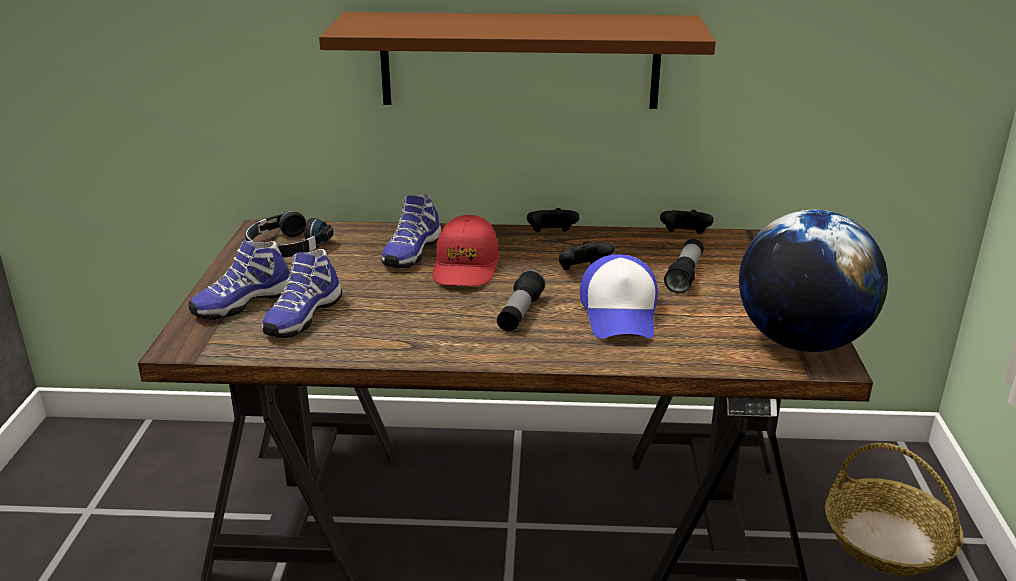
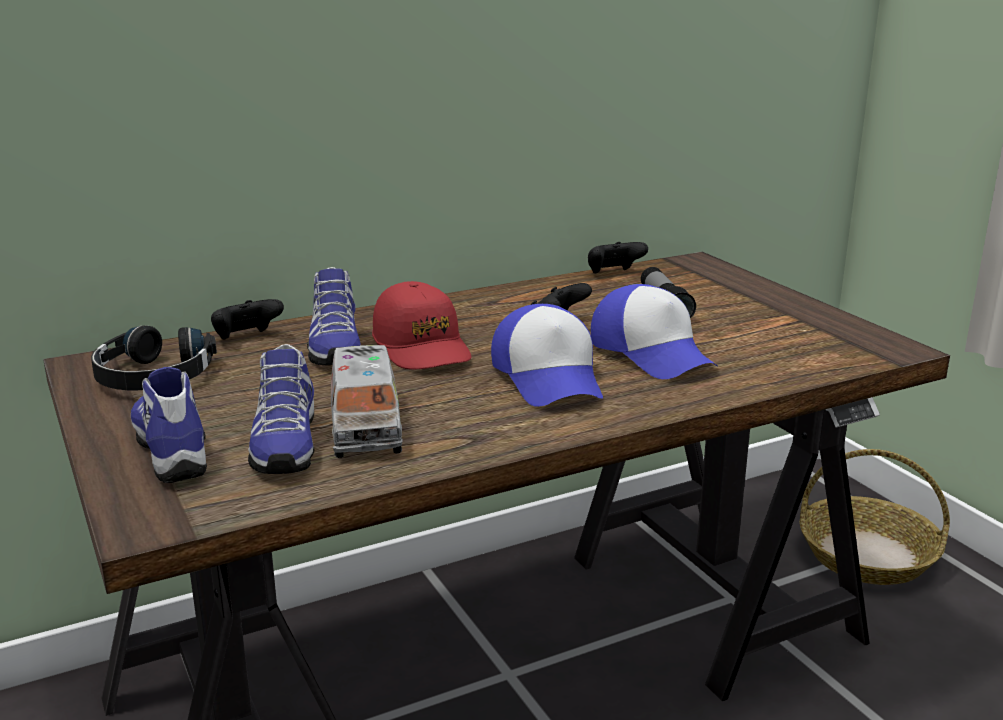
camera: 30 degrees left, 5 degrees down
shoe [188,241,291,320] -> shoe turned 135 degrees clockwise [131,367,207,483]
brown shelf [319,12,716,109] -> none
flashlight [497,269,546,332] -> cap [491,304,603,407]
black game controller [527,208,579,232] -> black game controller moved to [211,299,284,340]
globe [739,210,888,352] -> none
none -> toy truck [331,345,403,458]

